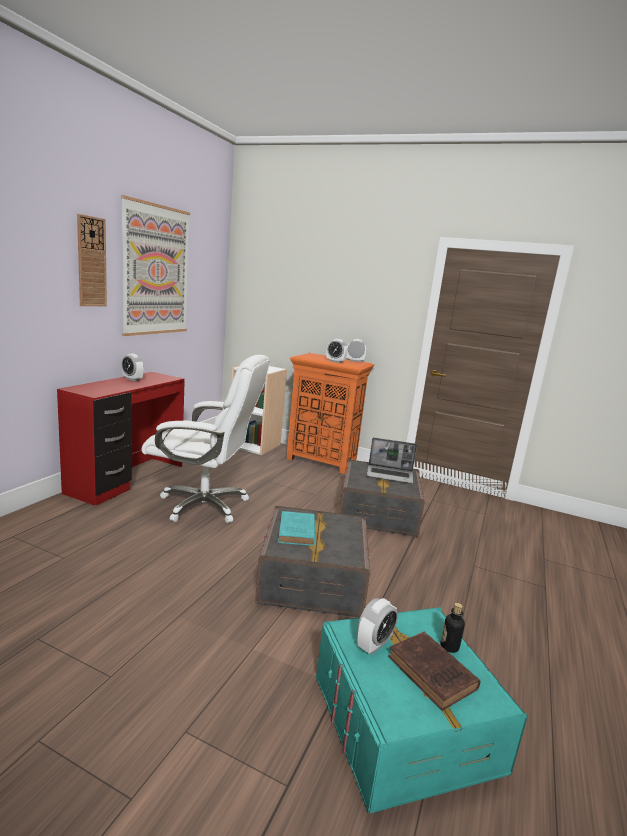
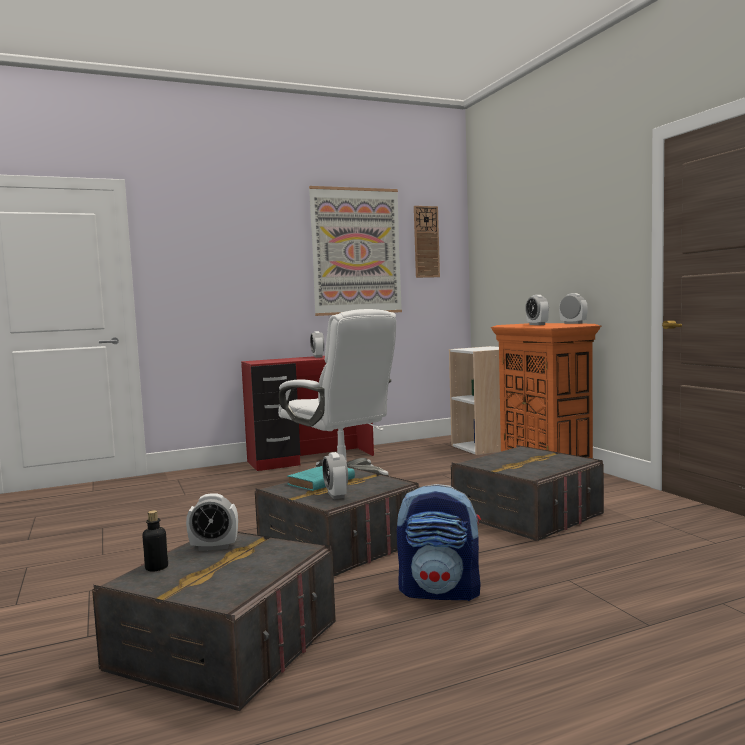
camera: 45 degrees right, 10 degrees down
wall clock [77,214,107,306] -> wall clock moved to [414,206,440,278]
turquoise storage box [316,607,527,813] -> grey storage box [92,532,336,711]
laptop [367,438,417,484] -> none
brown book [388,631,480,711] -> none
bottle [441,603,465,653] -> bottle moved to [143,510,168,572]
none -> alarm clock [322,452,348,499]
none -> backpack [397,484,481,601]

